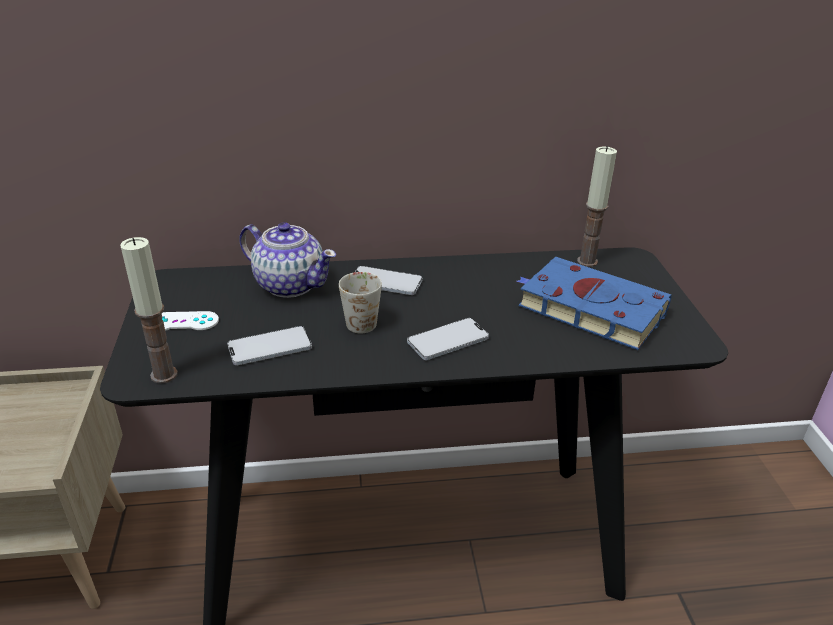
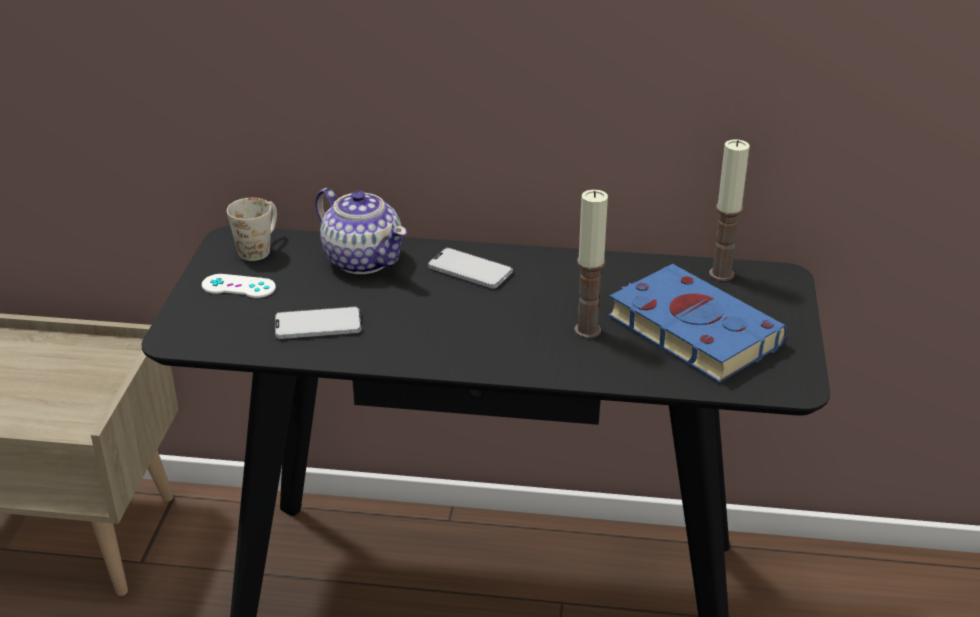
camera: 15 degrees right, 0 degrees up
candle [120,237,178,383] -> candle moved to [574,189,608,338]
white mug [339,272,382,333] -> white mug moved to [227,197,277,261]
phone [407,318,489,360] -> none

